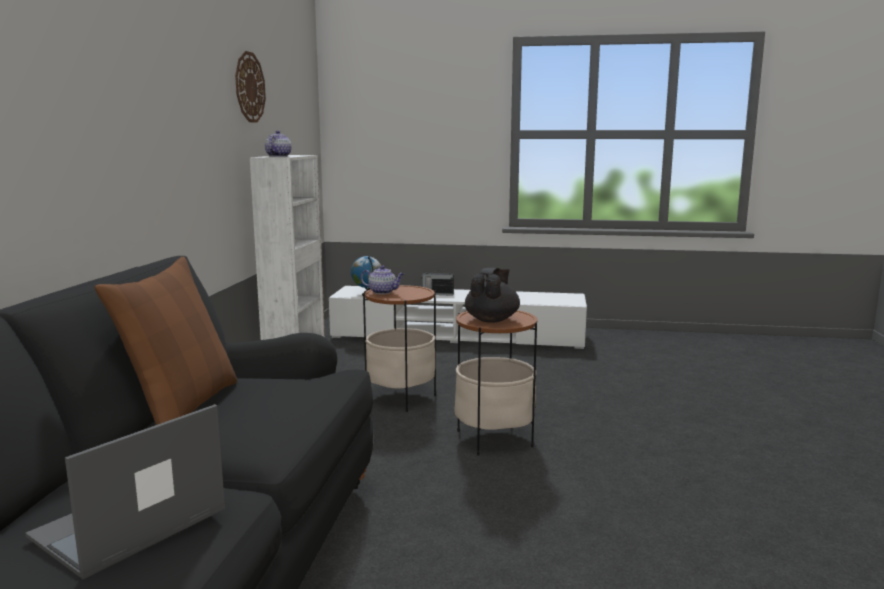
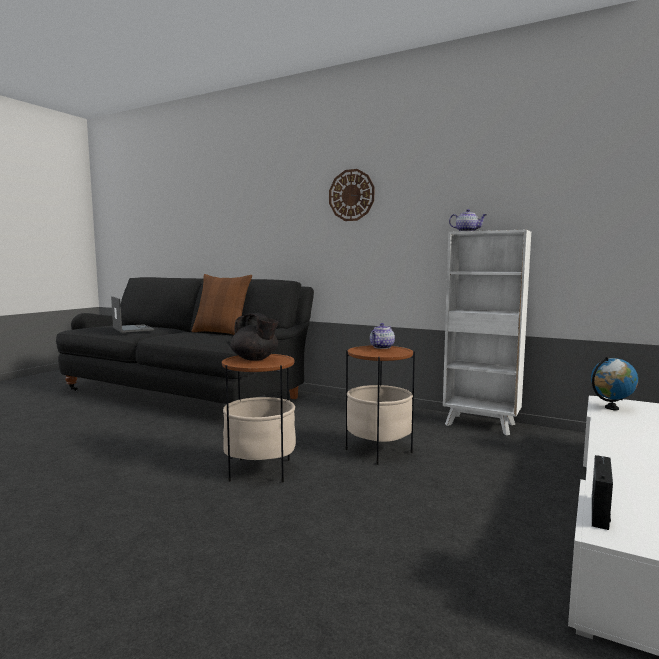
camera: 110 degrees right, 5 degrees down
wall clock [235,51,266,123] -> wall clock moved to [329,169,374,221]
radio [421,268,454,296] -> radio moved to [592,455,613,530]

